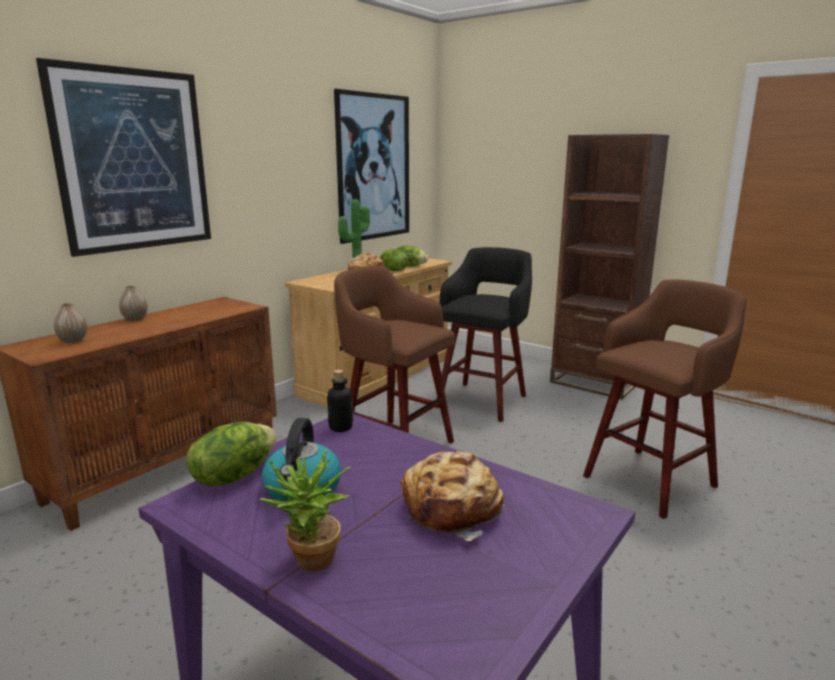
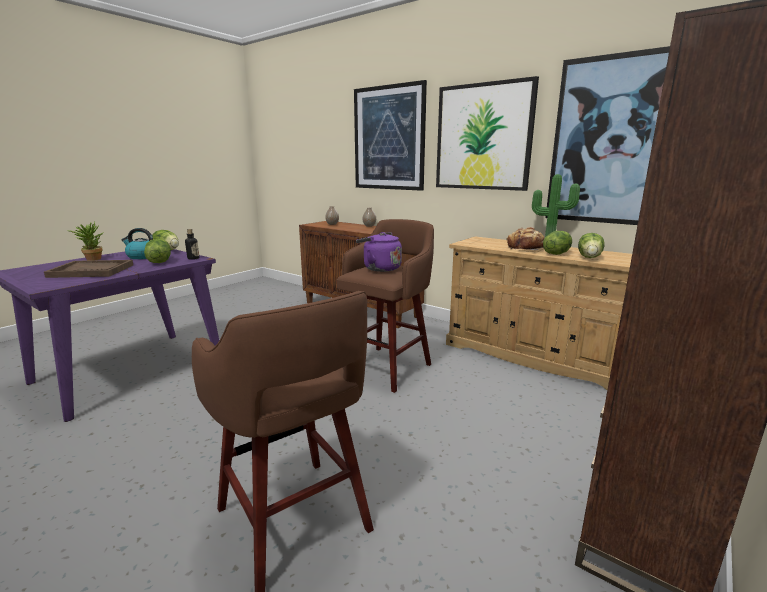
camera: 90 degrees right, 0 degrees up
bread [400,451,504,541] -> brown tray [44,260,133,278]
black stool [435,247,532,422] -> none
none -> lettuce [144,239,171,263]
none -> purple kettle [356,232,402,272]
none -> picture [436,76,539,191]

